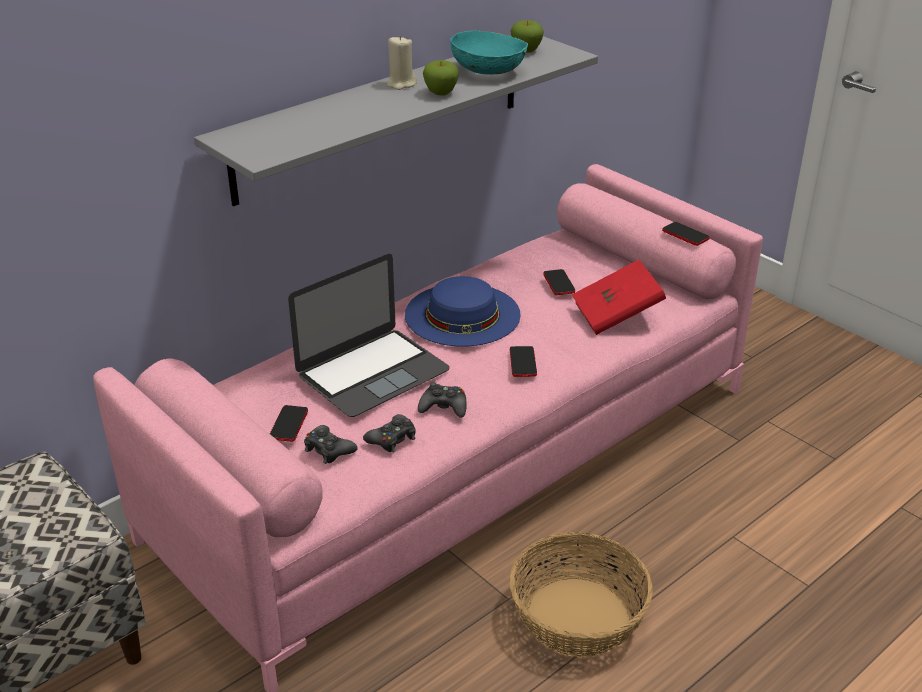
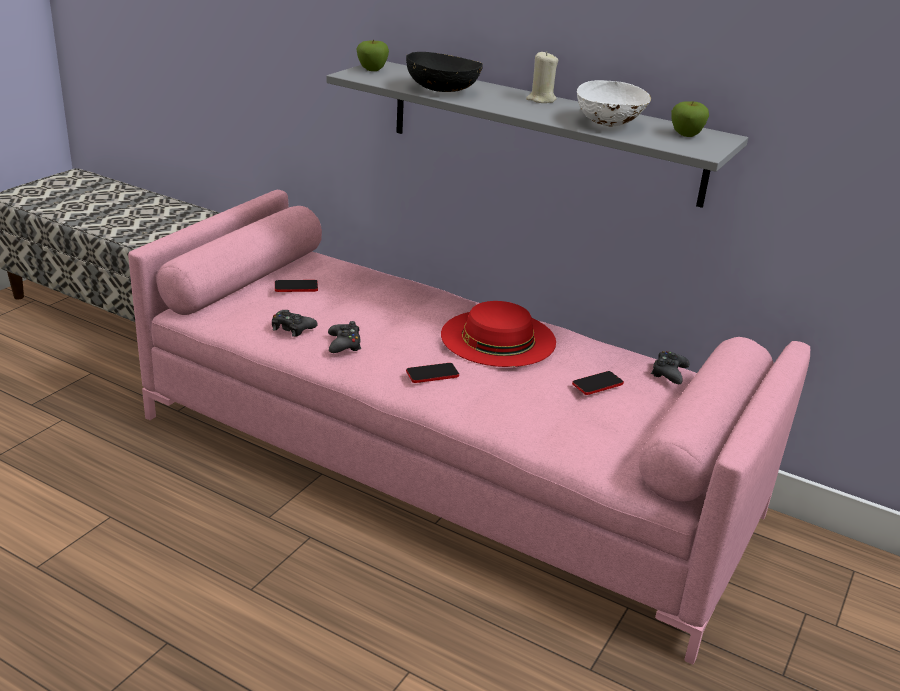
camera: 70 degrees right, 5 degrees down
laptop [288,254,450,417] -> none
black game controller [304,425,358,464] -> black game controller moved to [651,351,690,384]
blue hat [405,276,520,347] -> red hat [441,301,556,367]
apple [423,60,459,96] -> apple moved to [356,39,389,71]
turquoise bowl [450,31,528,74] -> white bowl [577,80,651,127]
basket [510,532,653,658] -> none
red book [572,260,666,335] -> none
phone [662,222,710,246] -> none
none -> black bowl [406,52,483,92]

